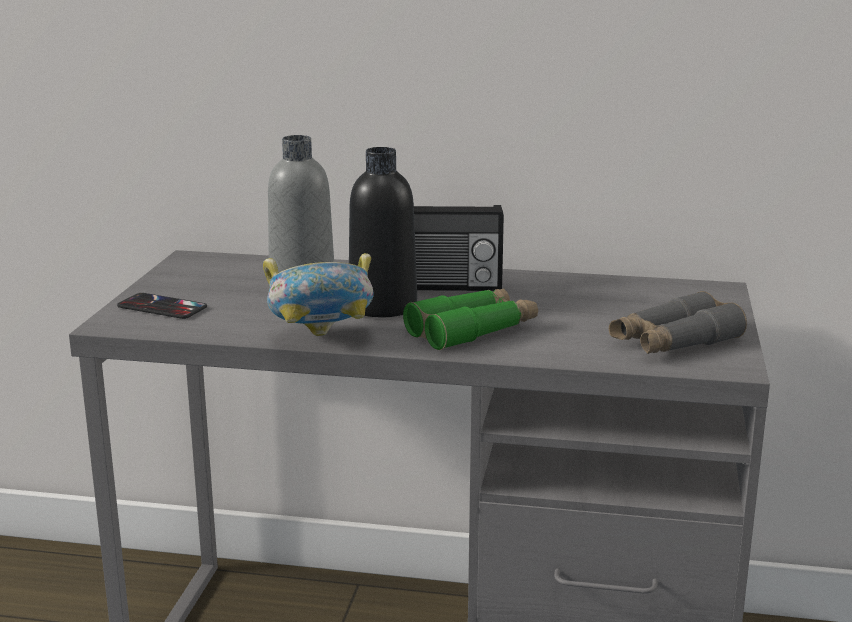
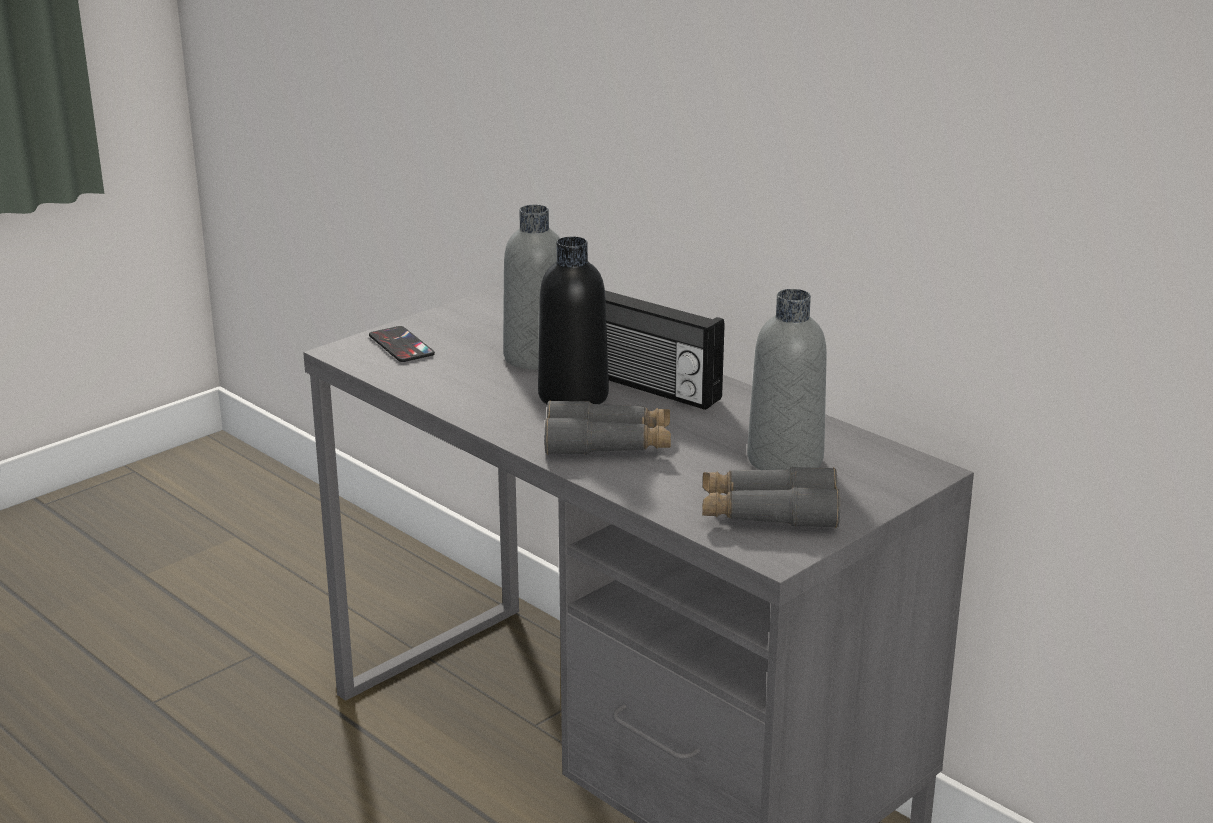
camera: 35 degrees right, 5 degrees up
bowl [263,253,374,336] -> none
green binoculars [403,288,538,350] -> grey binoculars [545,400,671,455]
none -> grey bottle [747,289,827,470]

